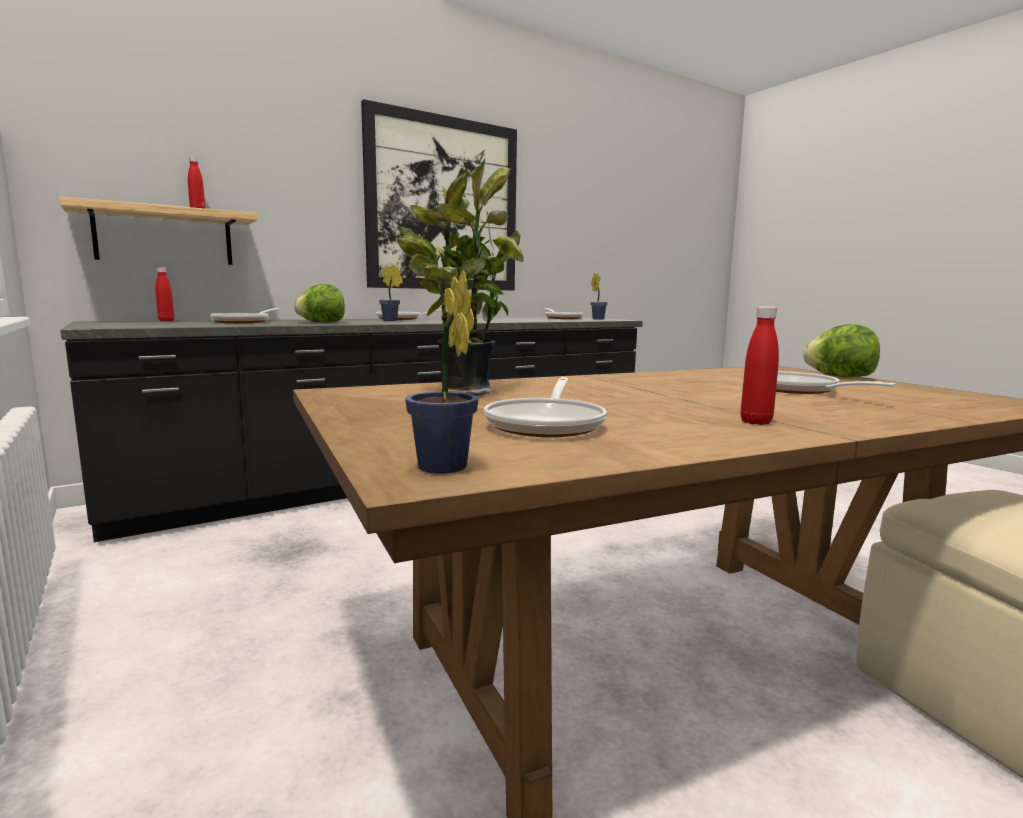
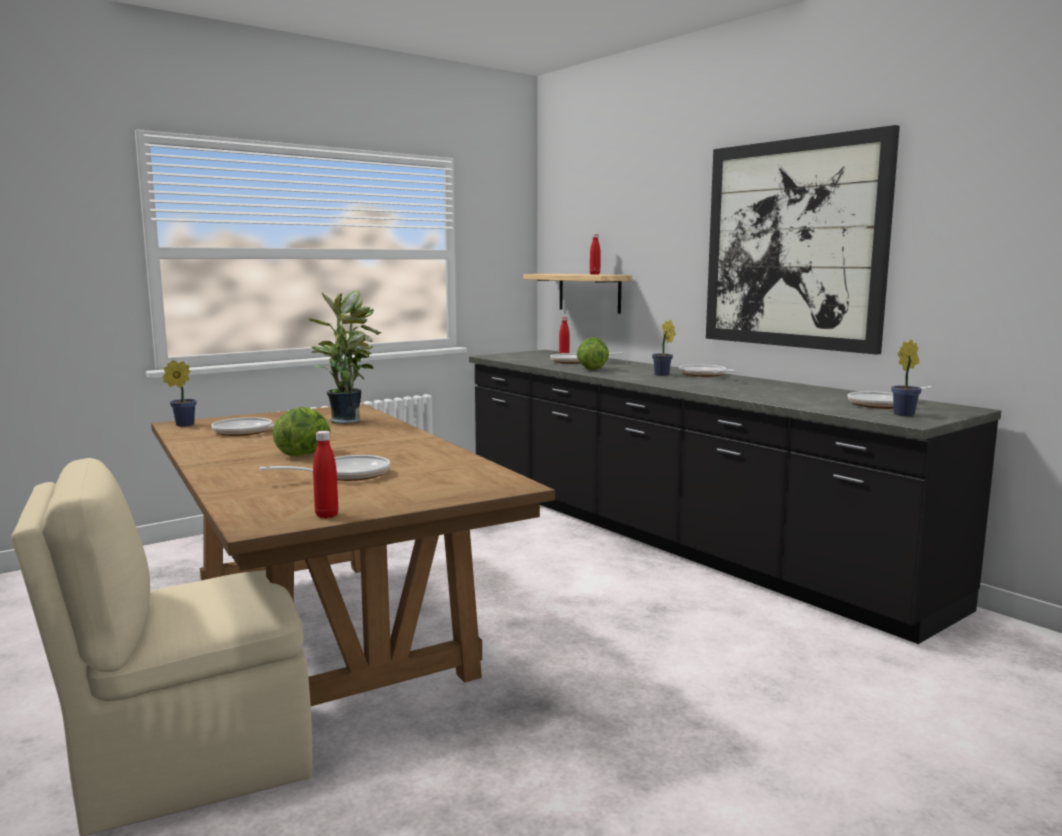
camera: 85 degrees right, 0 degrees up
red bottle [741,306,779,425] -> red bottle moved to [313,431,338,518]
lettuce [803,324,880,378] -> lettuce moved to [273,407,331,456]

